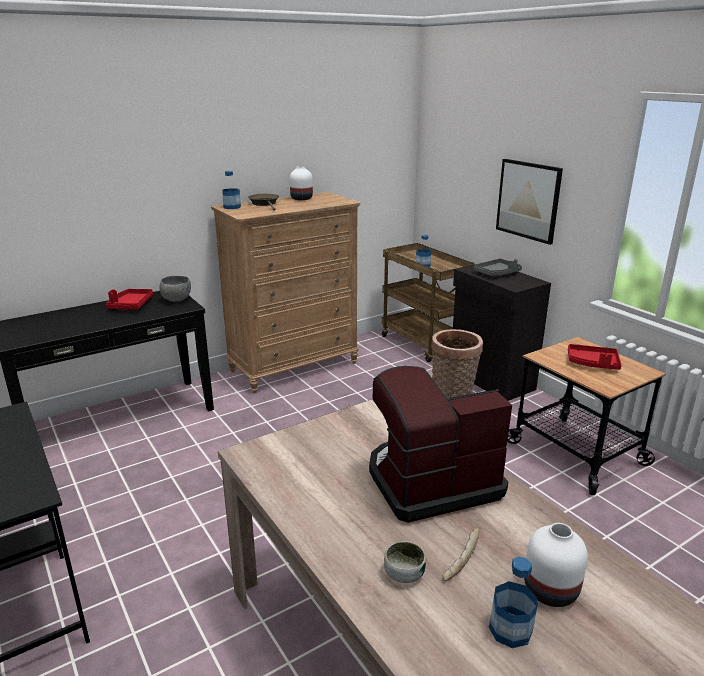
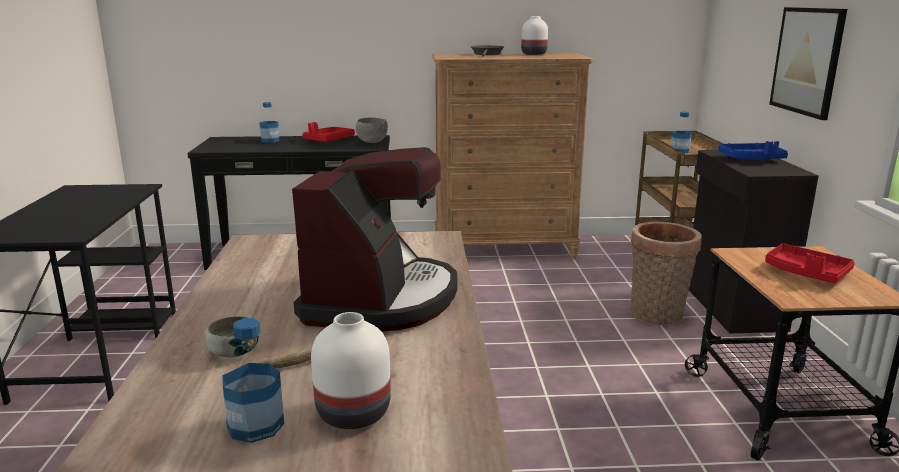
camera: 30 degrees right, 5 degrees down
bottle [222,171,241,209] -> bottle moved to [260,102,279,143]
coffee machine [369,366,512,523] -> coffee machine turned 90 degrees clockwise [292,147,458,332]
grey tray [474,258,522,276] -> blue tray [718,141,788,160]

